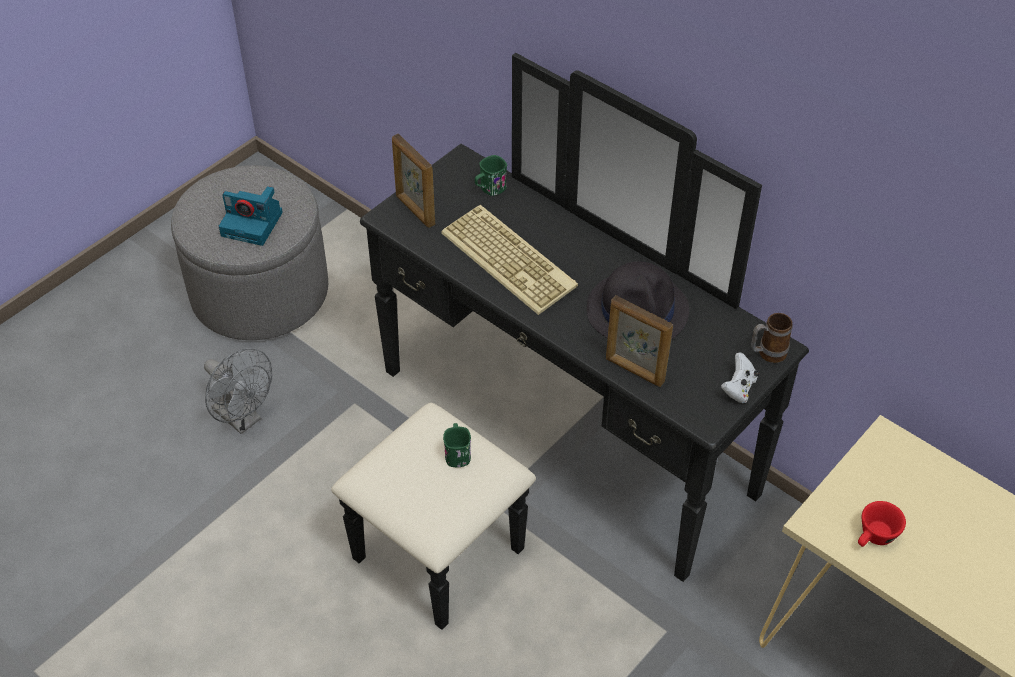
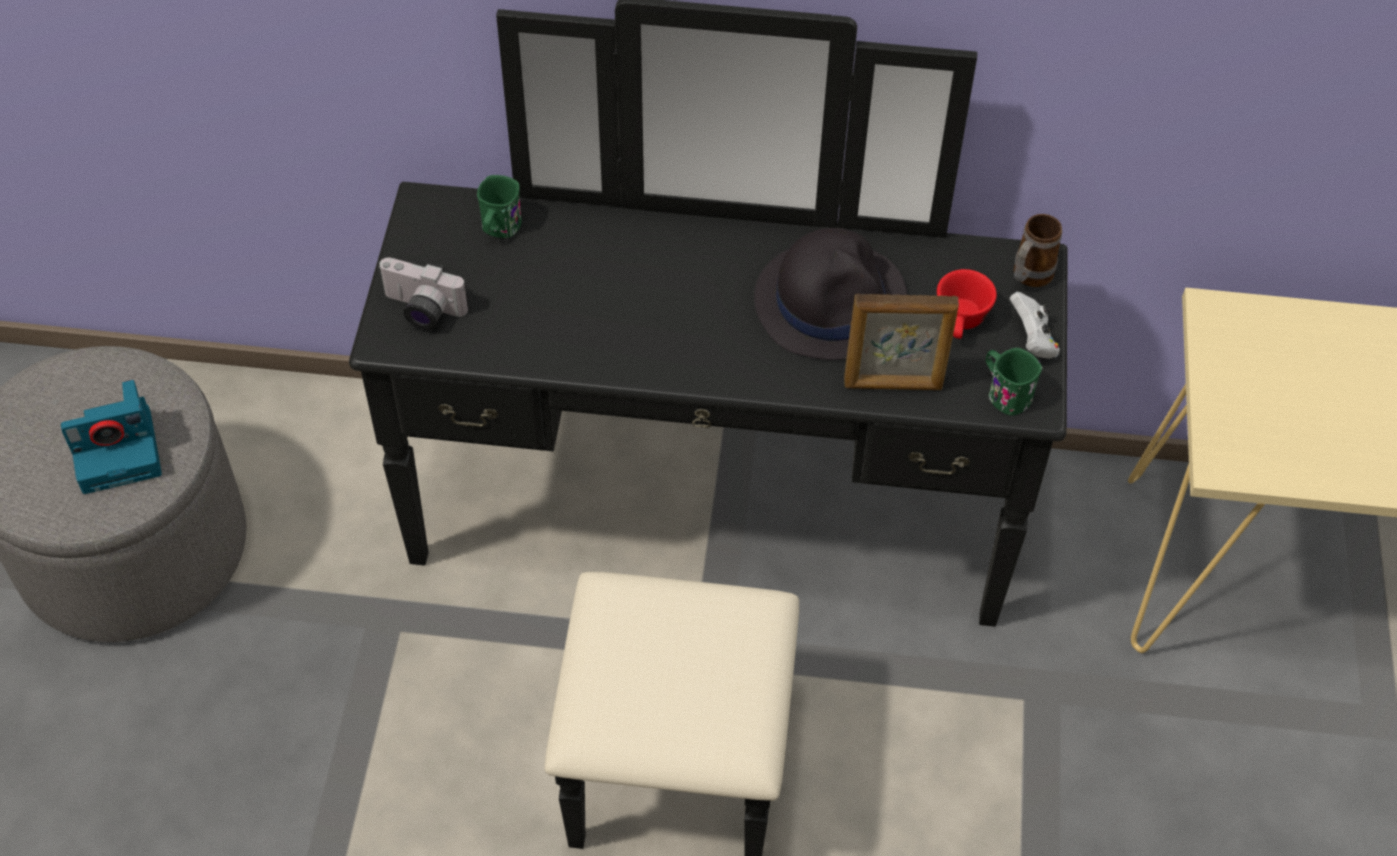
camera: 35 degrees left, 5 degrees up
grey fan [204,348,272,434] -> none
picture frame [392,134,435,228] -> camera [378,257,468,330]
keyboard [441,205,578,315] -> none
green mug [443,423,471,467] -> green mug moved to [986,348,1042,416]
red cup [858,501,906,547] -> red cup moved to [937,269,997,339]

